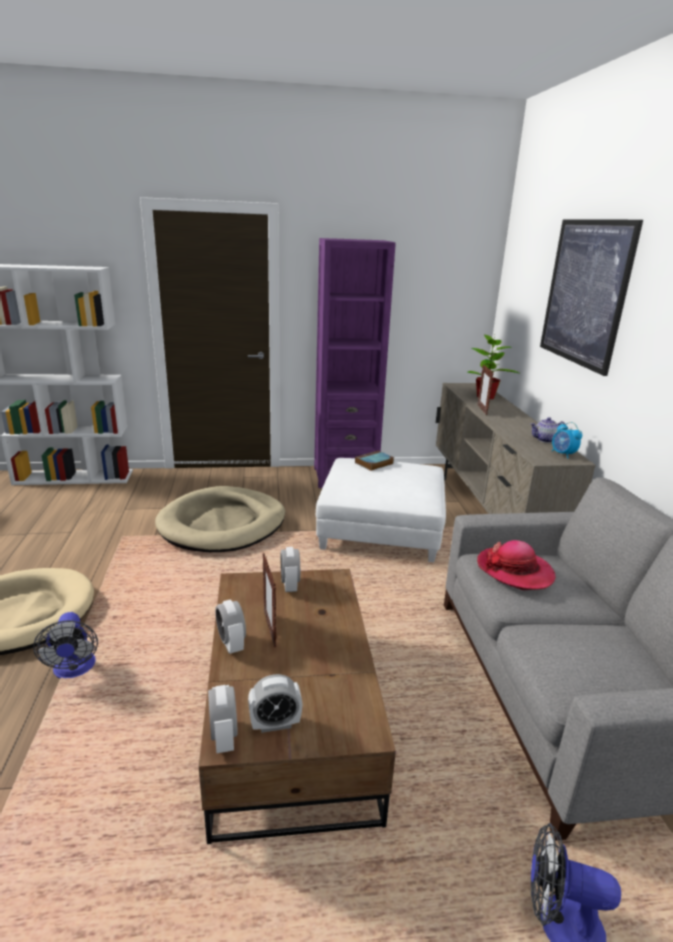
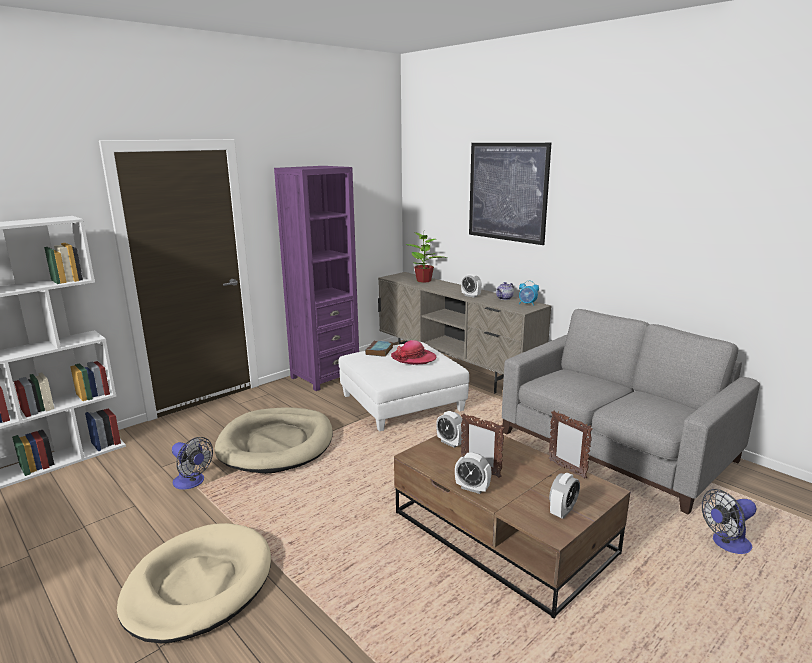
camera: 35 degrees left, 5 degrees down
fan [33,612,98,678] -> fan moved to [172,437,213,490]
alarm clock [208,685,238,754] -> alarm clock moved to [461,273,482,298]
picture frame [477,364,493,415] -> picture frame moved to [549,410,593,479]
hat [477,540,556,590] -> hat moved to [391,340,436,365]

